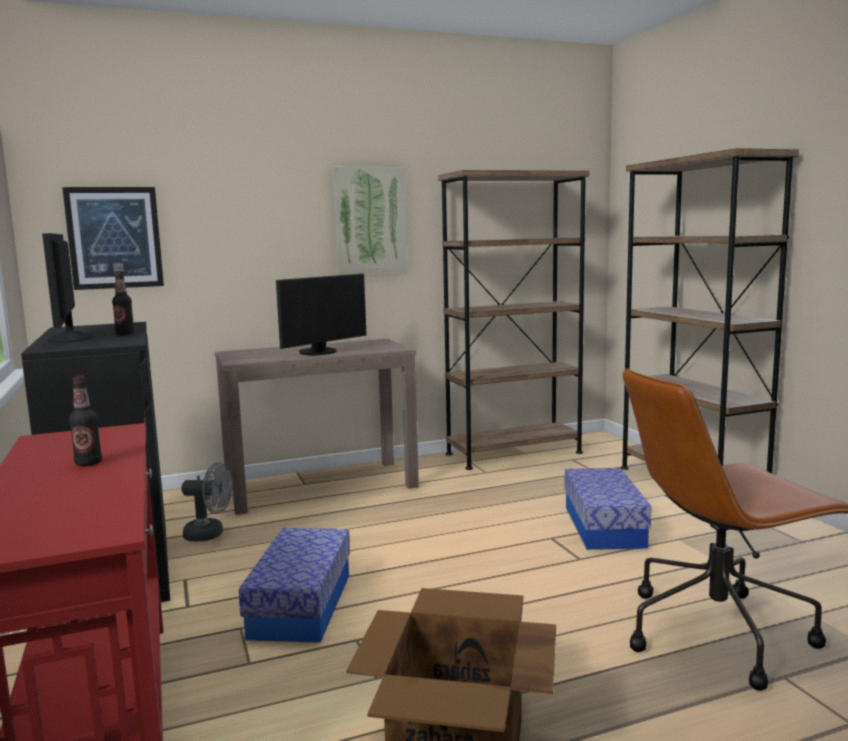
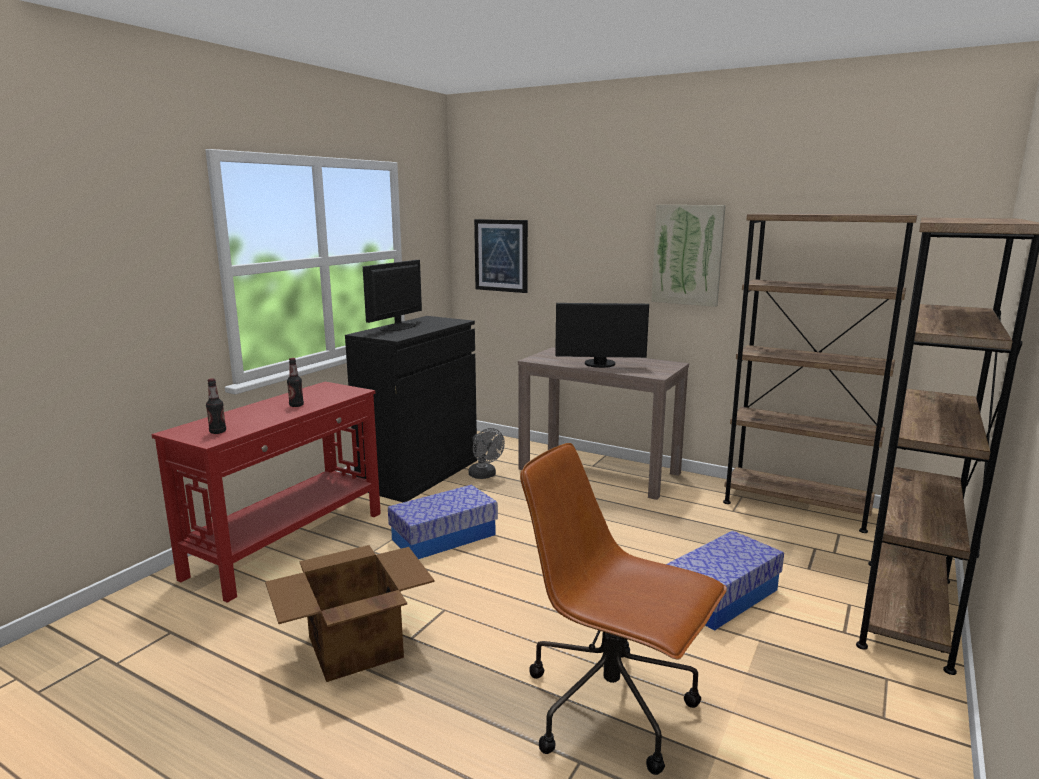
camera: 50 degrees right, 5 degrees up
bottle [112,271,135,335] -> bottle moved to [206,379,226,434]

